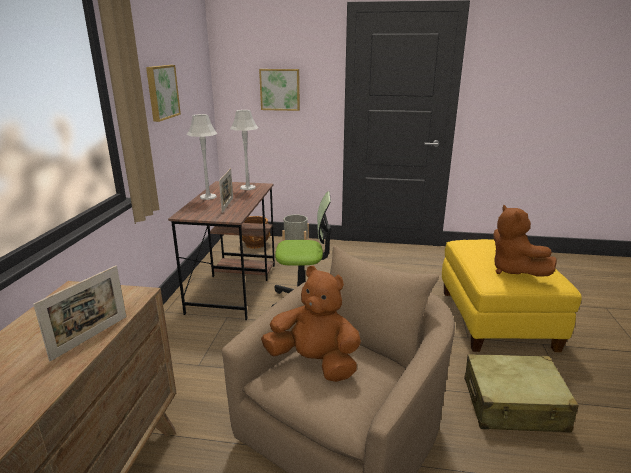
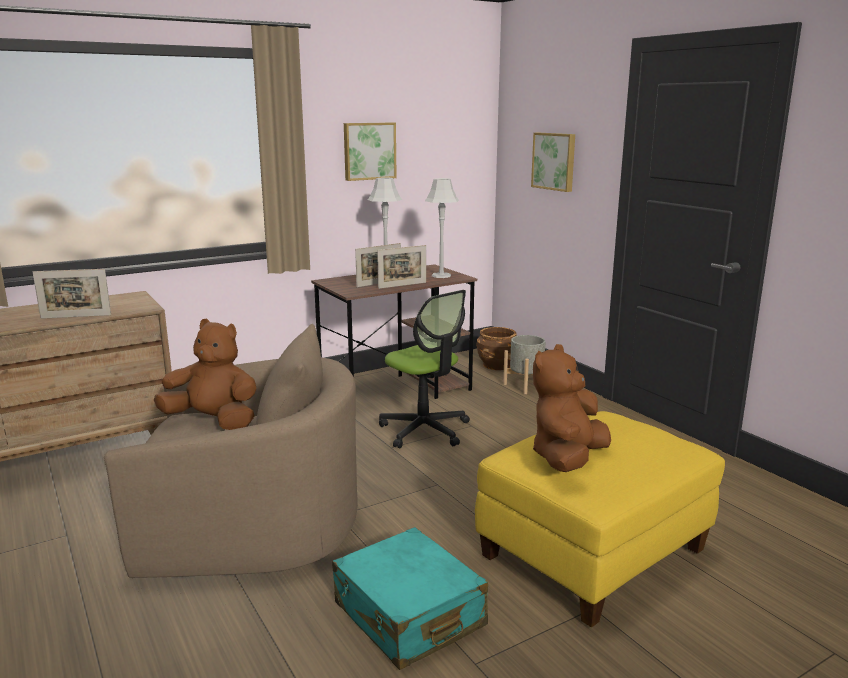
camera: 50 degrees right, 5 degrees down
brown plush toy [261,266,361,382] -> brown plush toy turned 60 degrees counterclockwise [153,318,257,430]
beige suitcase [464,354,579,433] -> turquoise suitcase [332,527,488,670]
none -> picture frame [377,245,426,289]

